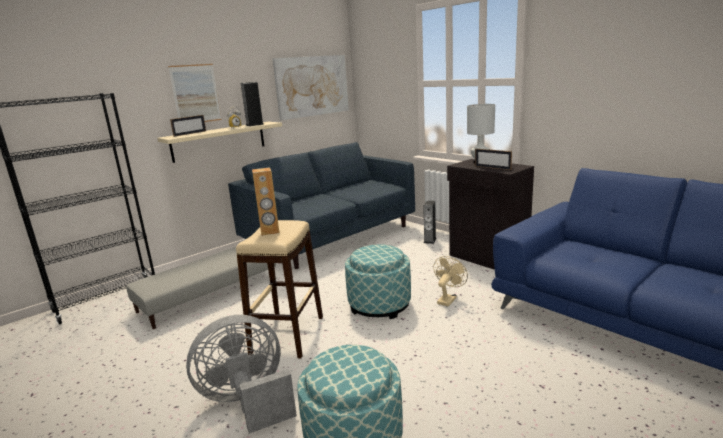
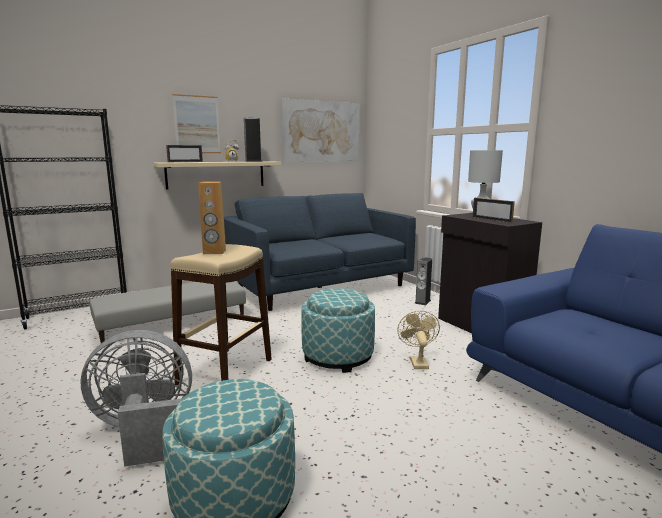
camera: 10 degrees right, 5 degrees down
beige fan [433,256,468,307] -> beige fan turned 45 degrees counterclockwise [397,311,440,369]

